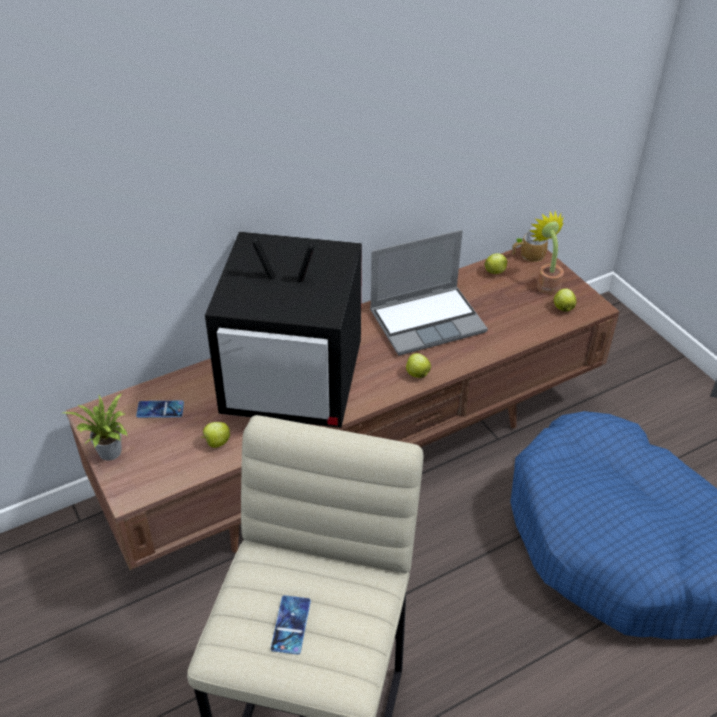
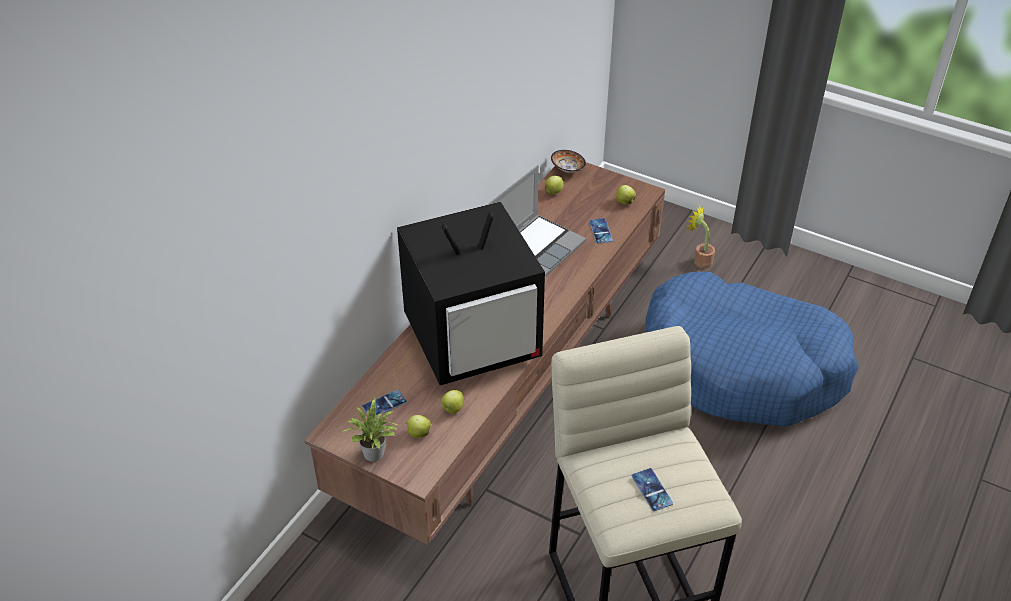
camera: 30 degrees left, 0 degrees up
apple [406,353,431,378] -> apple moved to [406,415,431,438]
mug [512,226,548,262] -> bowl [551,150,586,173]
potted plant [529,211,564,295] -> potted plant moved to [686,204,715,268]
none -> phone [589,218,613,243]

